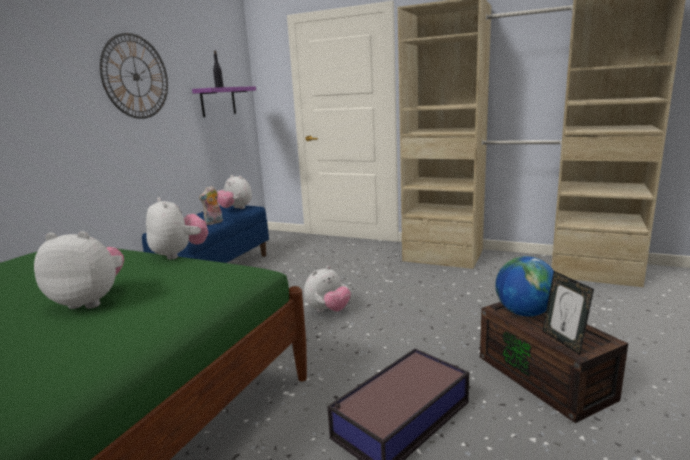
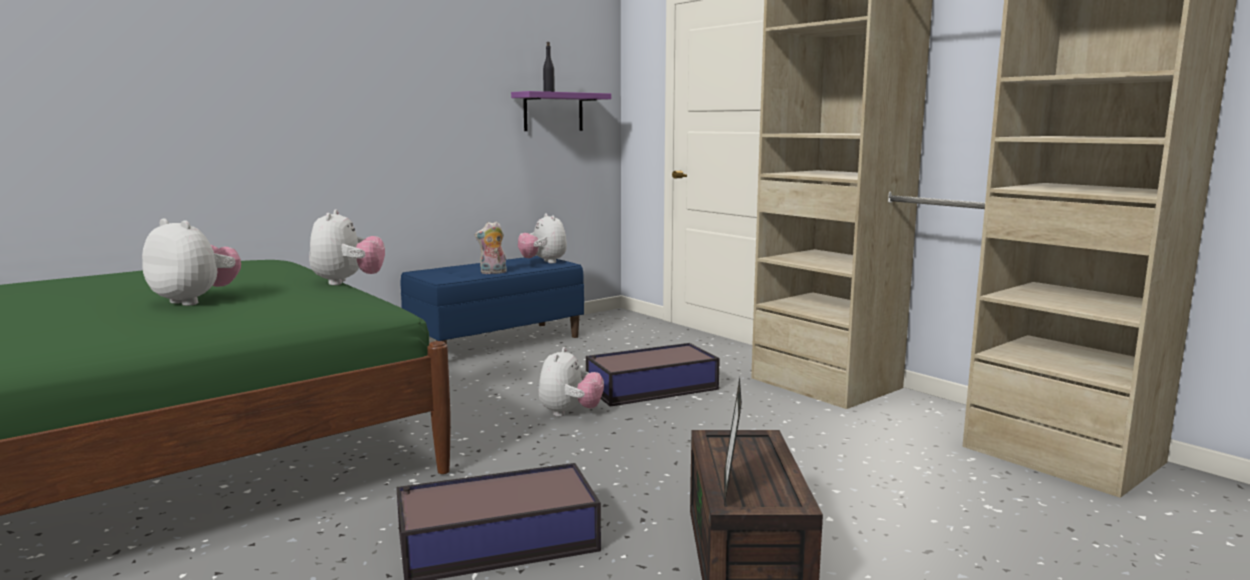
camera: 25 degrees right, 5 degrees down
wall clock [100,33,168,119] -> none
plush toy [304,266,351,312] -> plush toy turned 60 degrees counterclockwise [538,347,604,417]
globe [495,256,554,317] -> none
none -> storage box [586,343,720,407]

